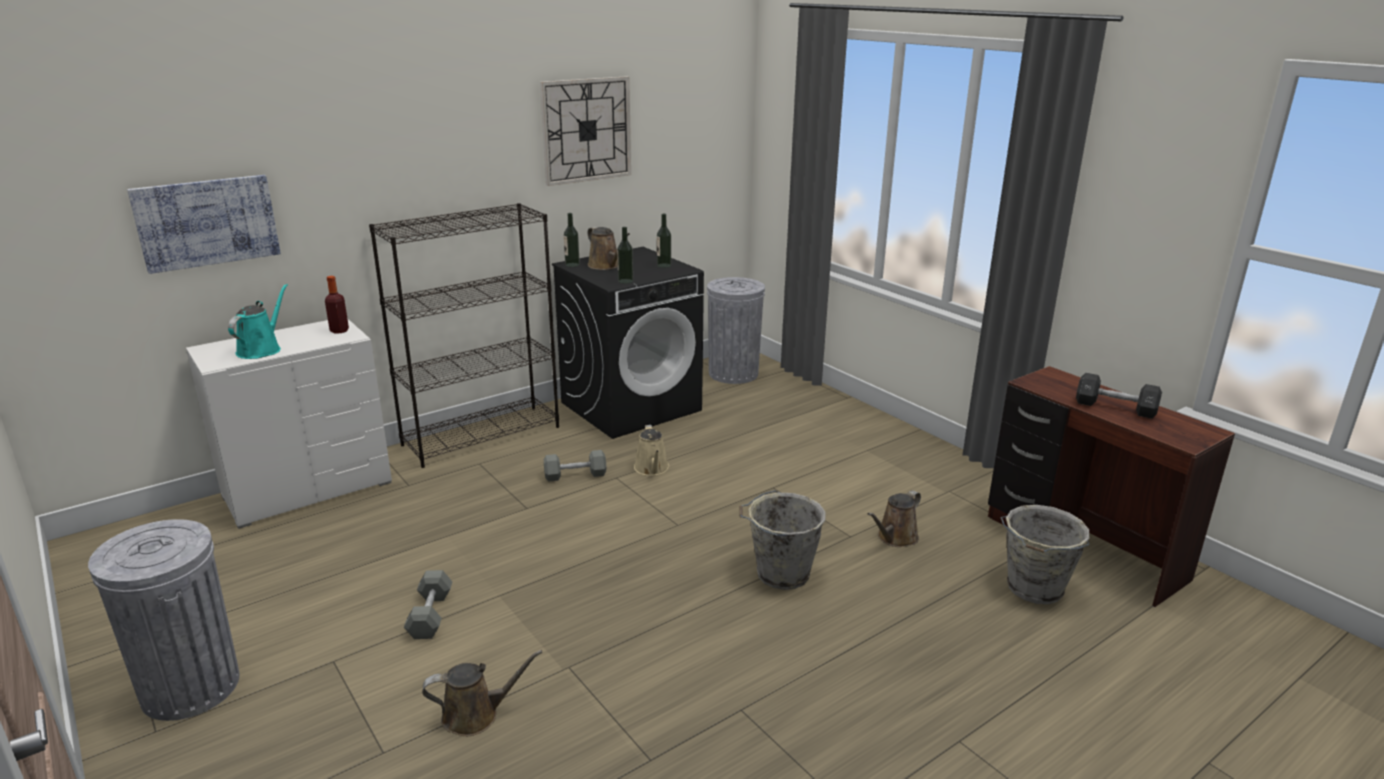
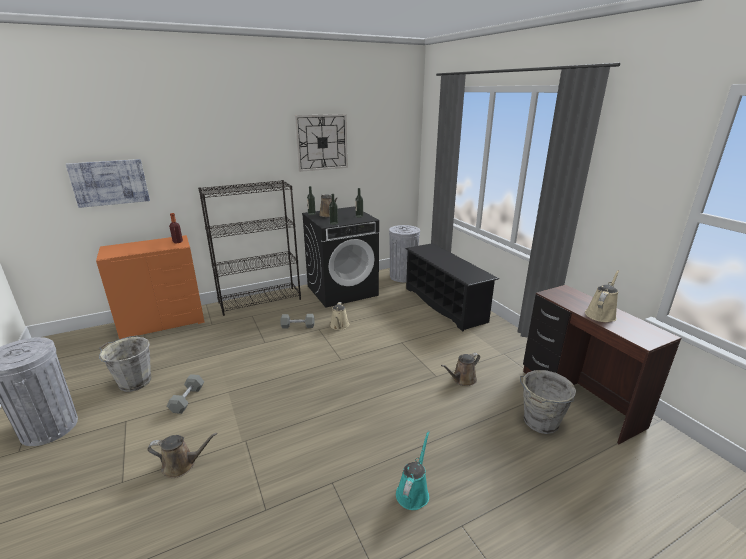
camera: 10 degrees right, 0 degrees up
white dresser [186,318,392,529] -> orange dresser [96,235,205,339]
turquoise watering can [228,284,288,359] -> turquoise watering can moved to [396,431,430,510]
grey bucket [739,490,826,590] -> grey bucket moved to [99,335,151,392]
black dumbbell [1076,373,1162,419] -> beige watering can [585,270,619,322]
none -> black shoe rack [405,243,499,332]

